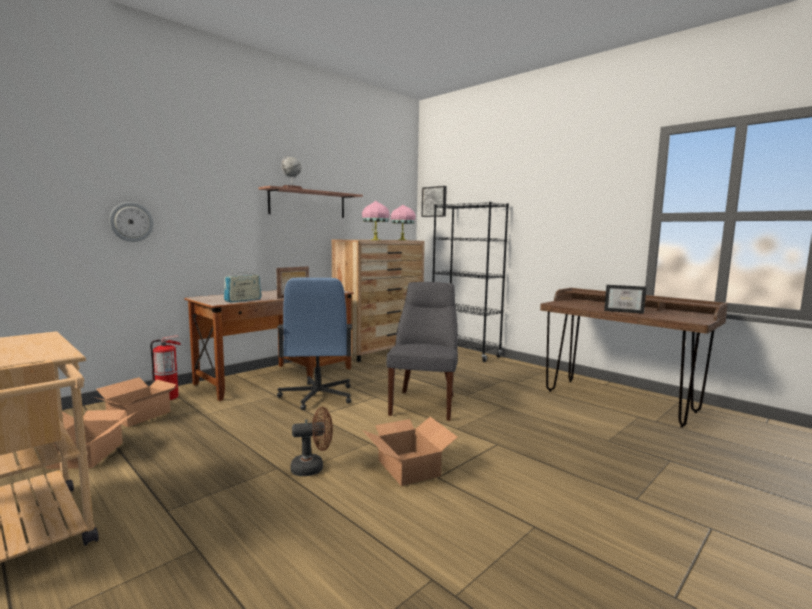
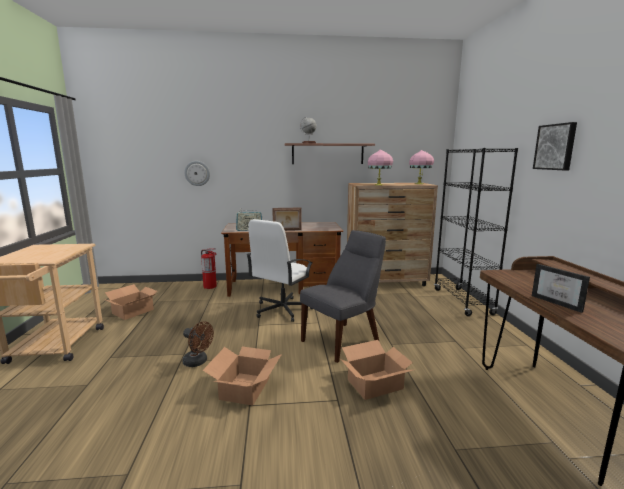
camera: 40 degrees right, 5 degrees up
cardboard box [95,377,178,427] -> cardboard box moved to [340,340,413,400]
blue office chair [277,278,352,410] -> white office chair [246,219,313,322]
picture [422,186,447,217] -> picture moved to [533,122,577,170]

